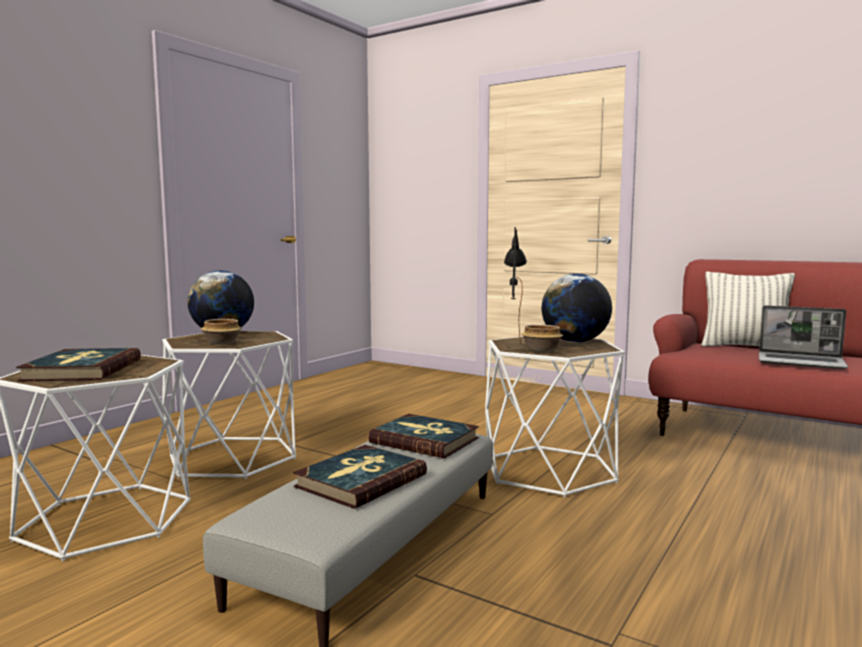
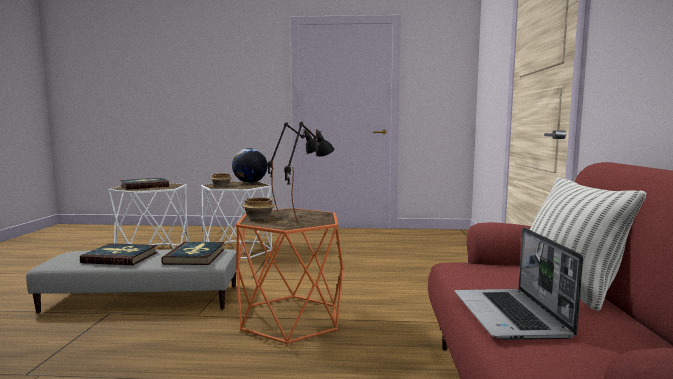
camera: 60 degrees right, 0 degrees up
white side table [485,336,625,498] -> orange side table [236,208,344,345]
globe [542,274,612,342] -> black table lamp [284,122,334,224]

